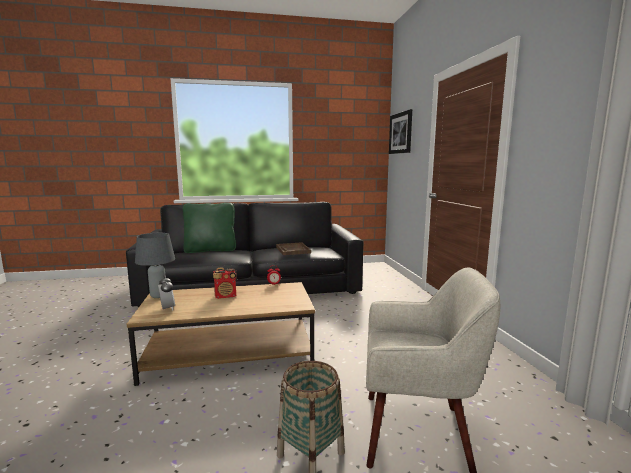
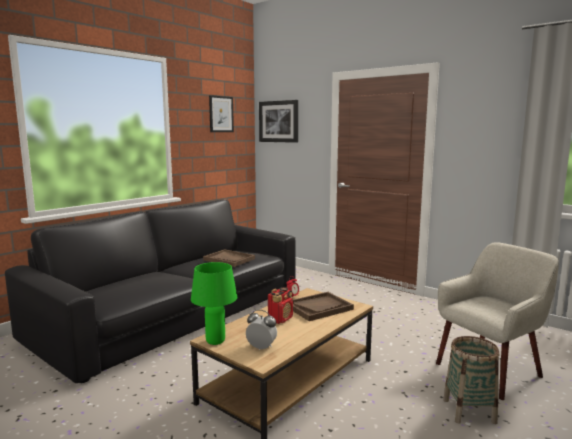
camera: 40 degrees left, 0 degrees up
grey table lamp [135,233,175,298] -> green table lamp [191,262,237,345]
green pillow [183,203,236,253] -> none
none -> picture [209,95,234,132]
none -> brown tray [293,292,354,321]

